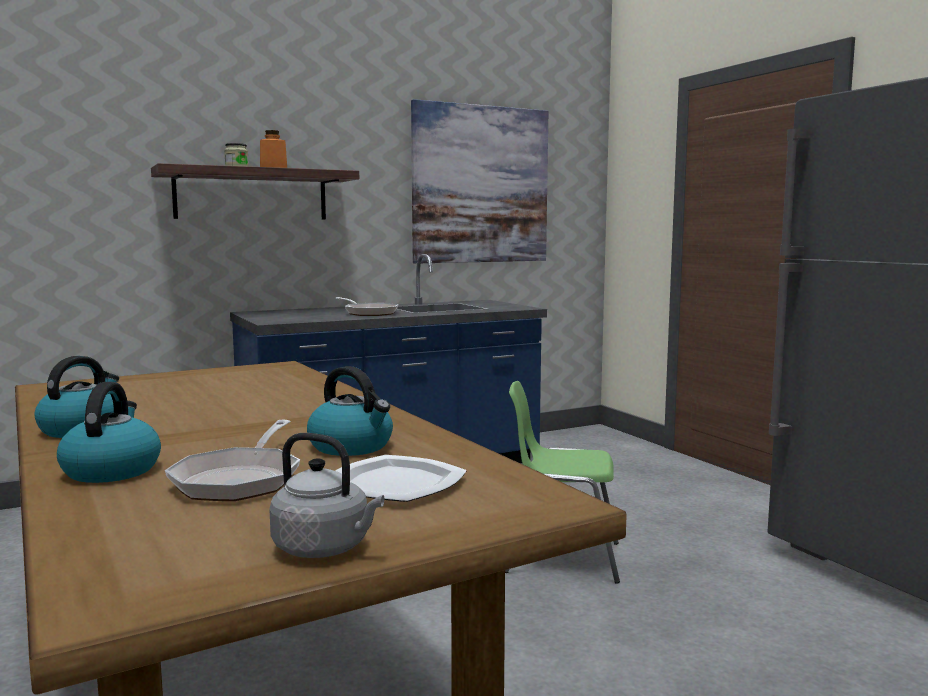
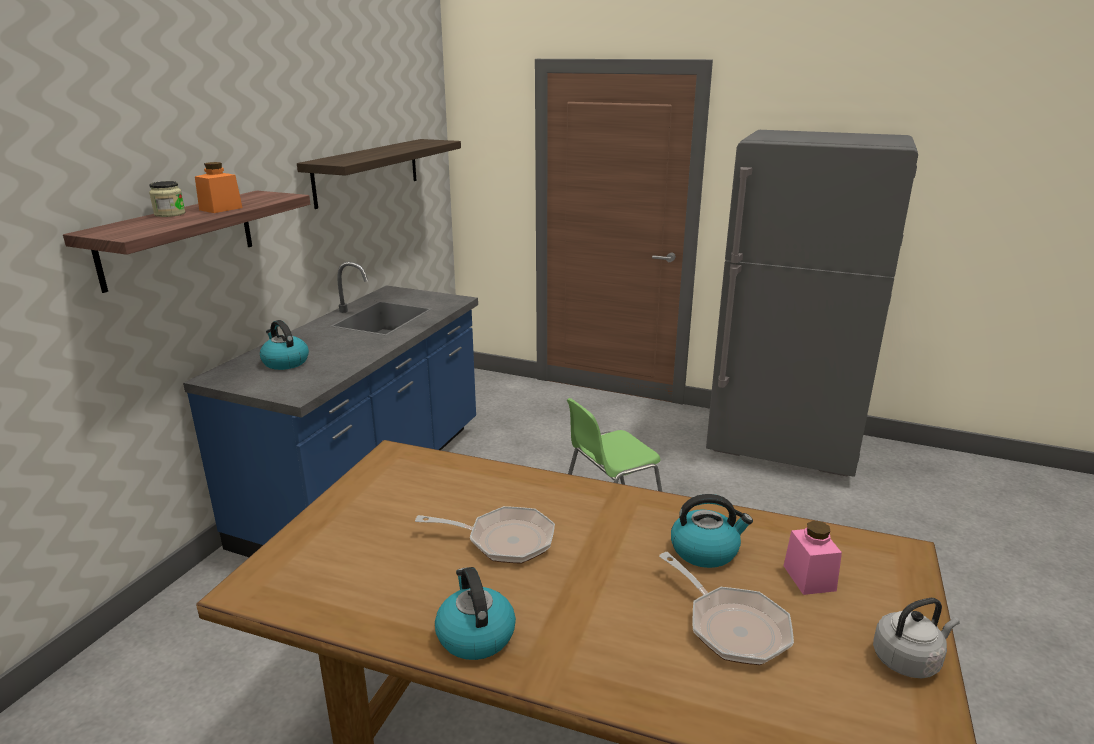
camera: 40 degrees left, 15 degrees up
kettle [57,382,161,483] -> kettle moved to [260,320,309,370]
frying pan [335,297,398,316] -> frying pan moved to [415,506,555,564]
plate [336,455,467,502] -> pink jar [784,521,842,595]
picture [411,99,548,264] -> shelf [297,139,461,209]

